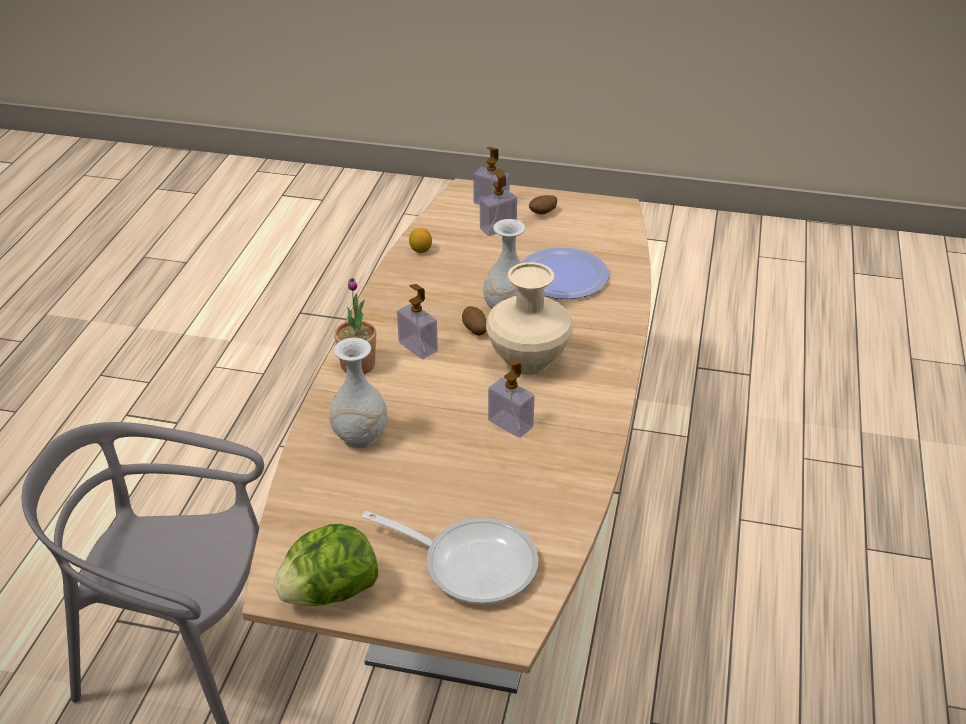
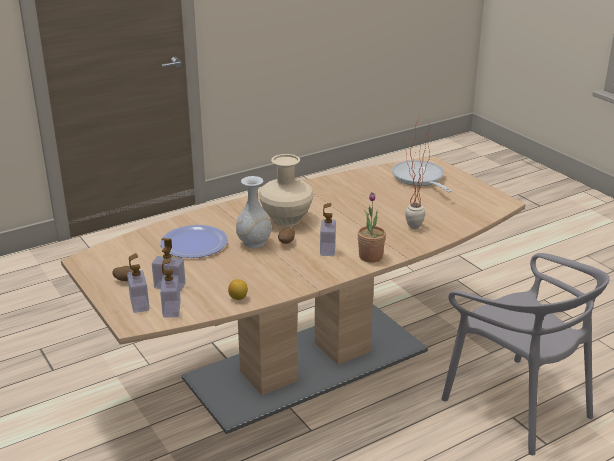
camera: 135 degrees left, 10 degrees down
lettuce [274,524,378,606] -> none
white vase [329,338,388,448] -> potted plant [403,115,431,229]
soap dispenser [488,359,535,438] -> soap dispenser moved to [160,258,181,318]

